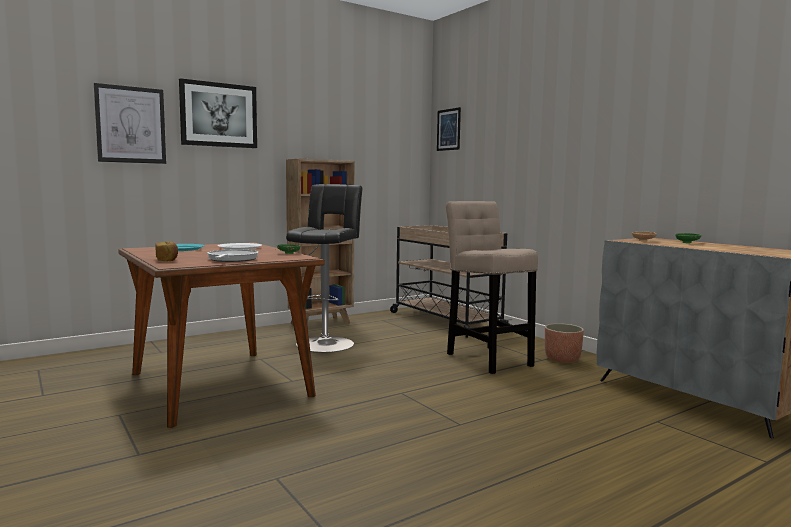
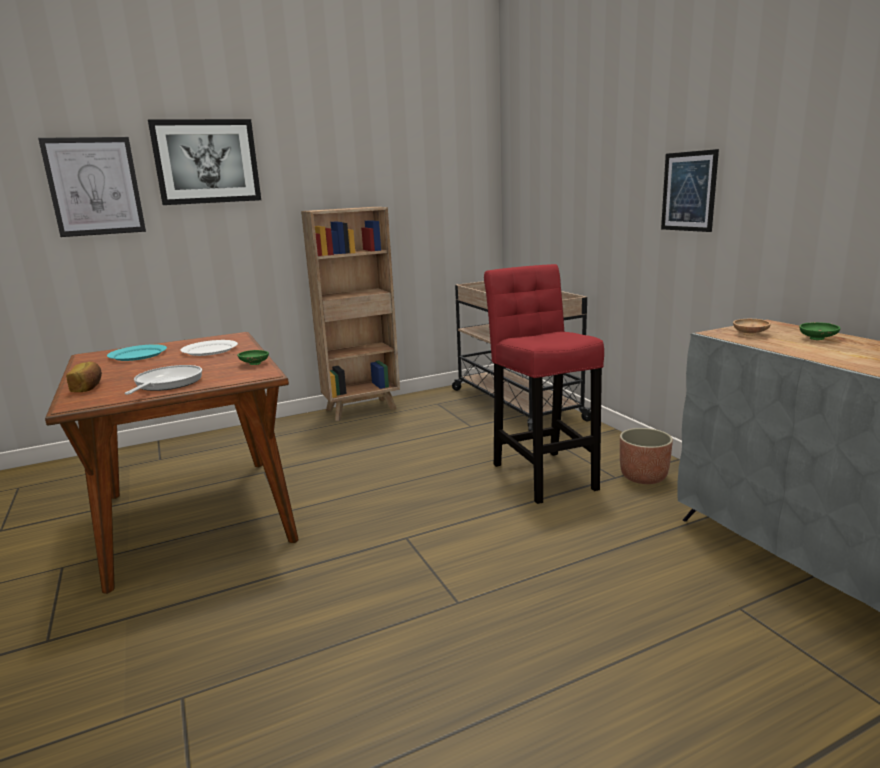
camera: 10 degrees right, 10 degrees up
black stool [286,184,363,353] -> none
picture [437,107,461,151] -> picture moved to [661,149,719,232]
beige stool [446,201,538,374] -> red stool [484,264,604,504]

